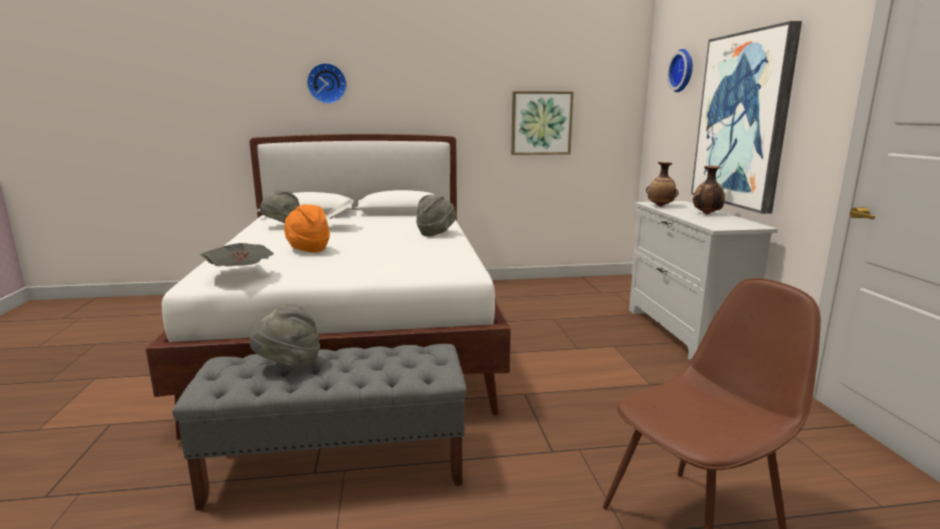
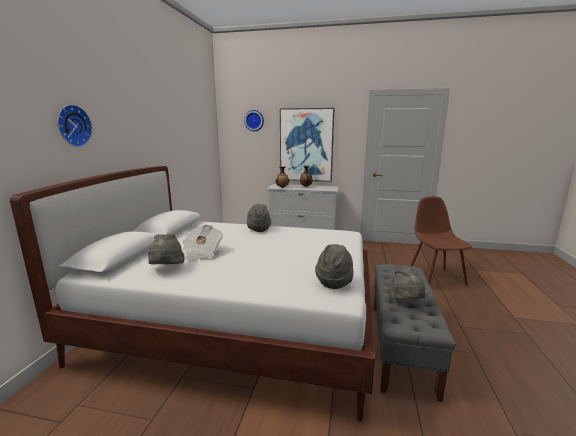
camera: 70 degrees left, 0 degrees up
newspaper [200,243,274,266] -> grey hat [315,244,353,289]
orange hat [284,204,330,253] -> none
picture [511,91,574,155] -> none

